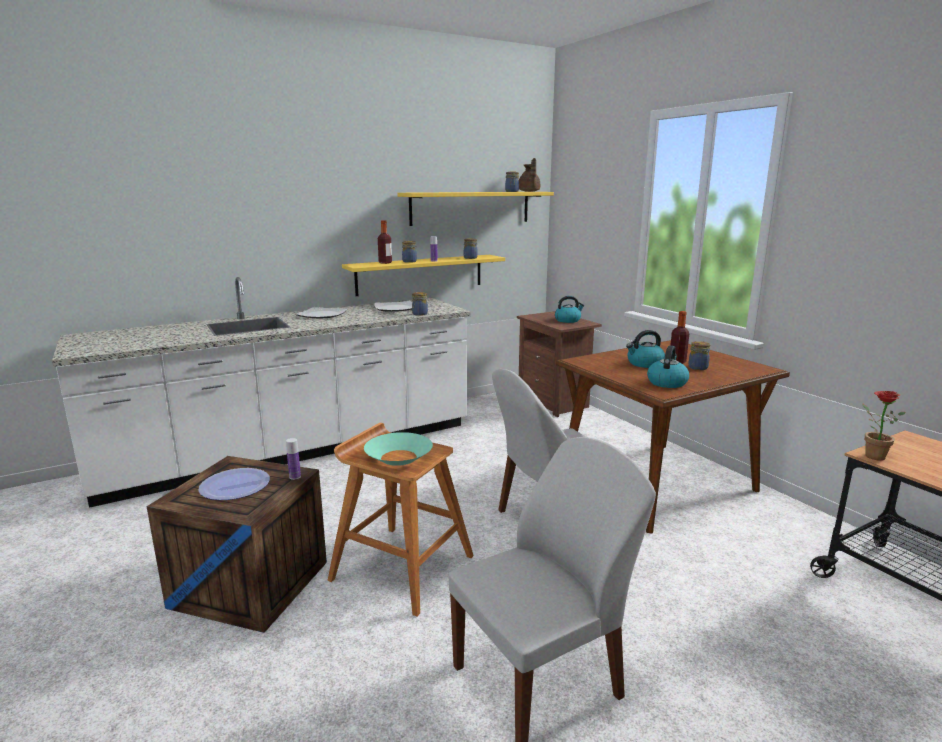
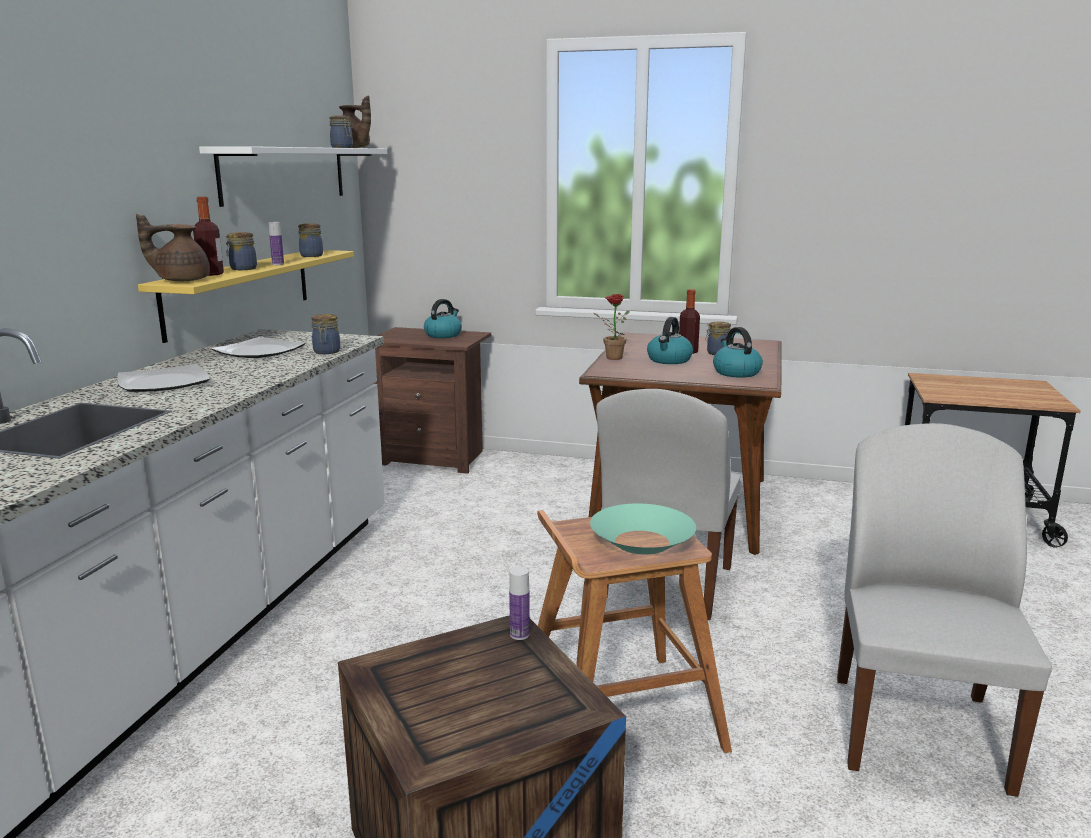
camera: 45 degrees left, 0 degrees up
plate [198,468,270,500] -> none
yellow shelf [397,192,554,226] -> white shelf [199,146,387,207]
potted plant [862,391,906,461] -> potted plant moved to [594,294,630,360]
none -> brown teapot [136,214,210,281]

